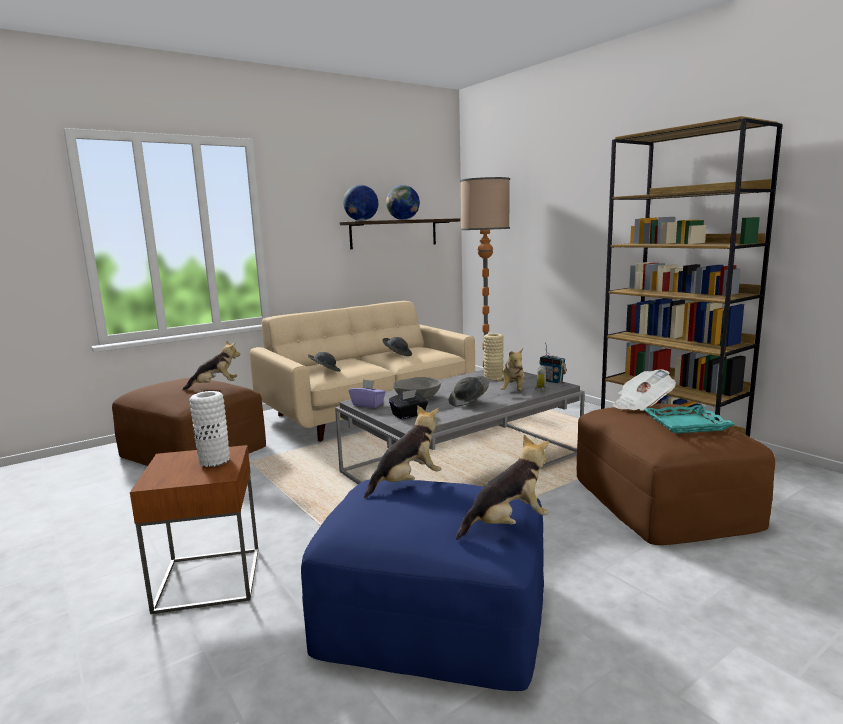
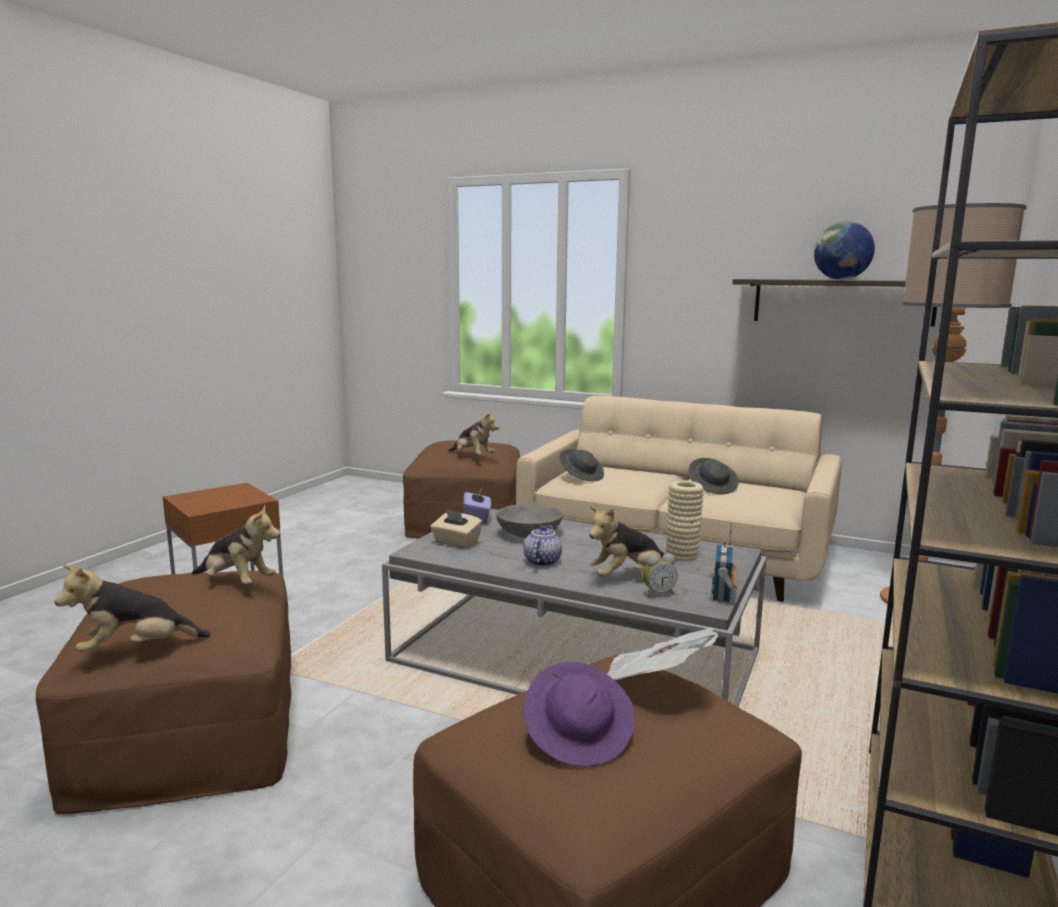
camera: 60 degrees right, 0 degrees up
white vase [189,391,230,467] -> none
blue ottoman [301,479,544,691] -> brown ottoman [36,571,291,814]
globe [343,185,378,221] -> none
black tissue box [389,389,428,419] -> beige tissue box [430,509,483,549]
grey hat [448,376,489,406] -> teapot [524,525,562,566]
plush toy [455,435,549,540] -> plush toy turned 120 degrees clockwise [55,565,211,652]
turquoise tray [644,405,735,433] -> purple hat [523,662,634,767]

